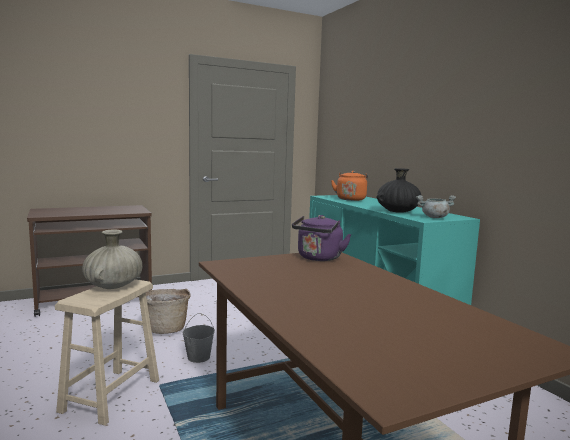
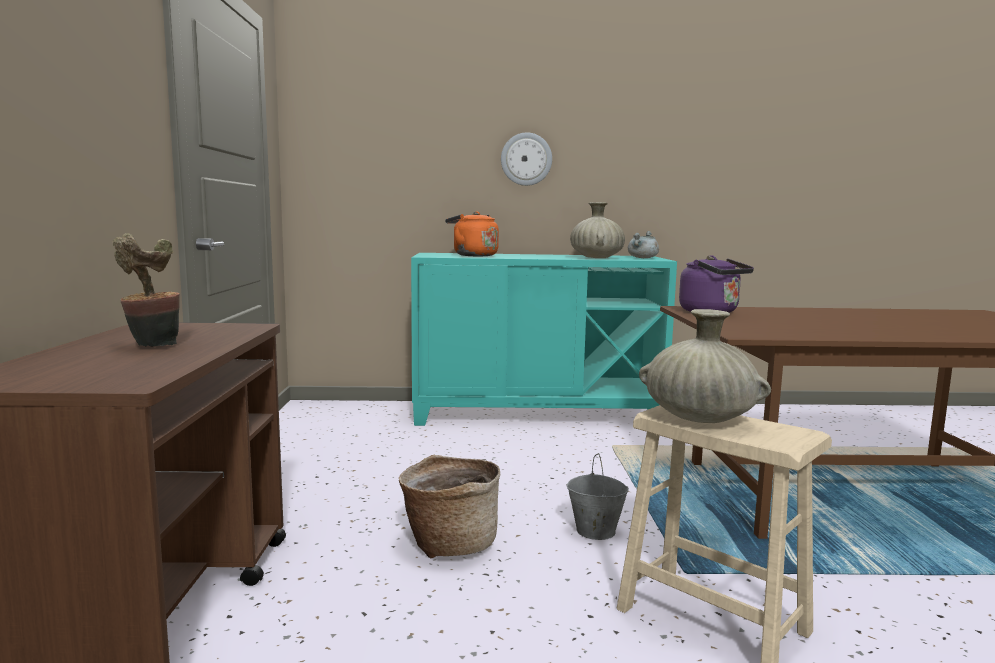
camera: 65 degrees left, 0 degrees up
black vase [376,168,421,213] -> beige vase [570,202,625,258]
none -> potted plant [113,233,180,347]
none -> wall clock [501,132,552,186]

